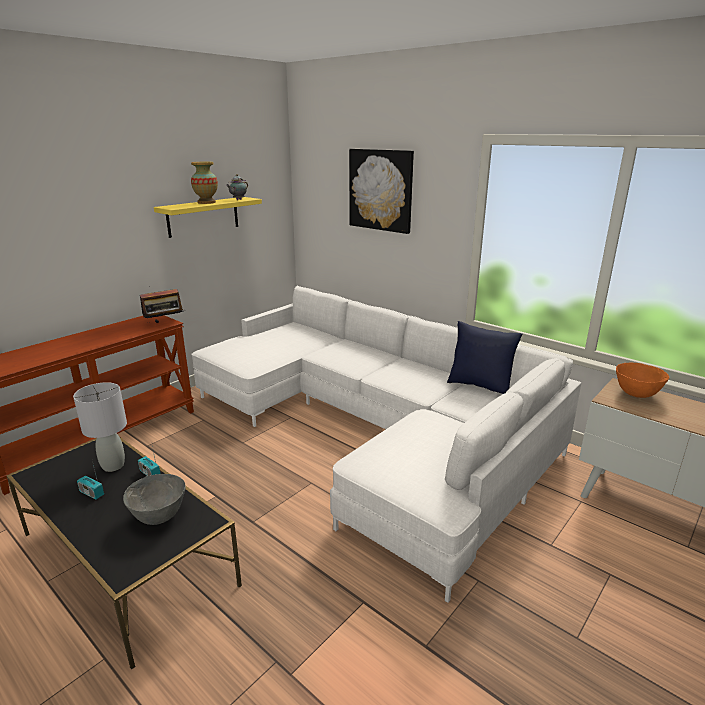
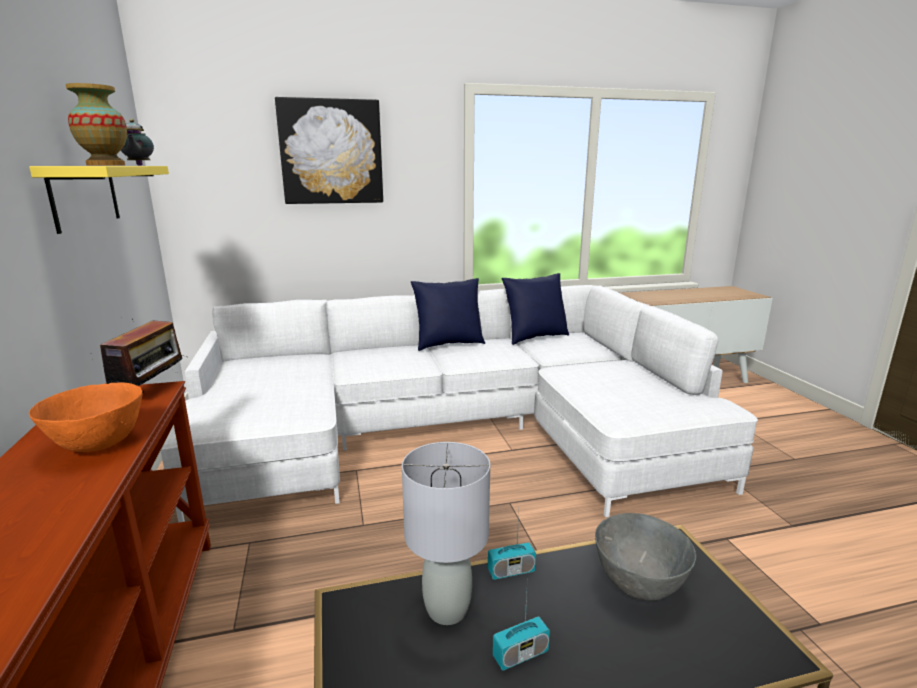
camera: 55 degrees left, 5 degrees down
orange bowl [616,363,669,398] -> orange bowl moved to [29,383,143,452]
none -> blue pillow [411,278,485,351]

